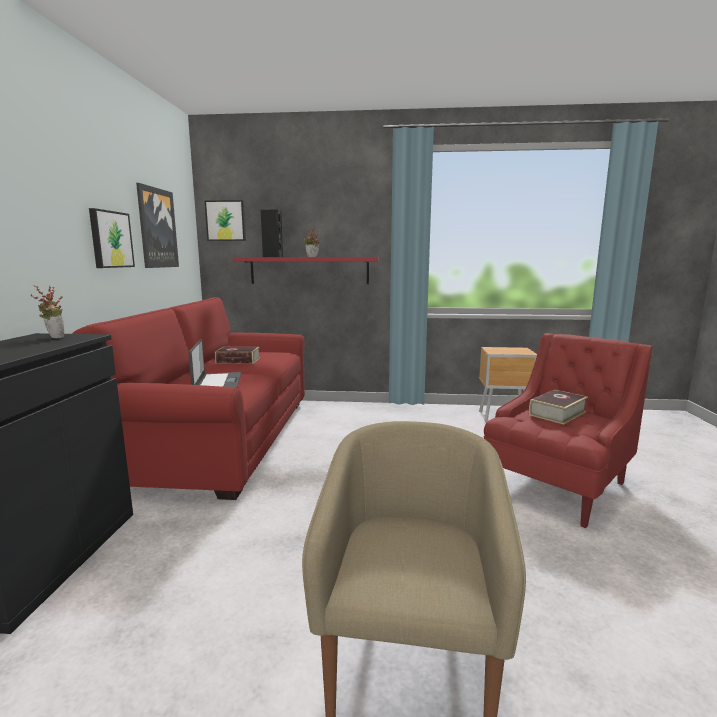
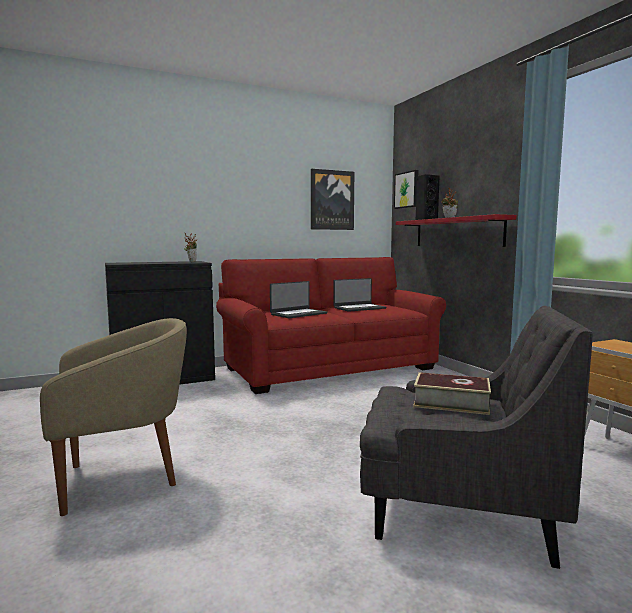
camera: 60 degrees right, 5 degrees down
picture [89,208,135,268] -> none
book [215,347,260,364] -> laptop [333,278,386,312]
red armchair [484,333,652,528] -> grey armchair [360,306,593,569]

